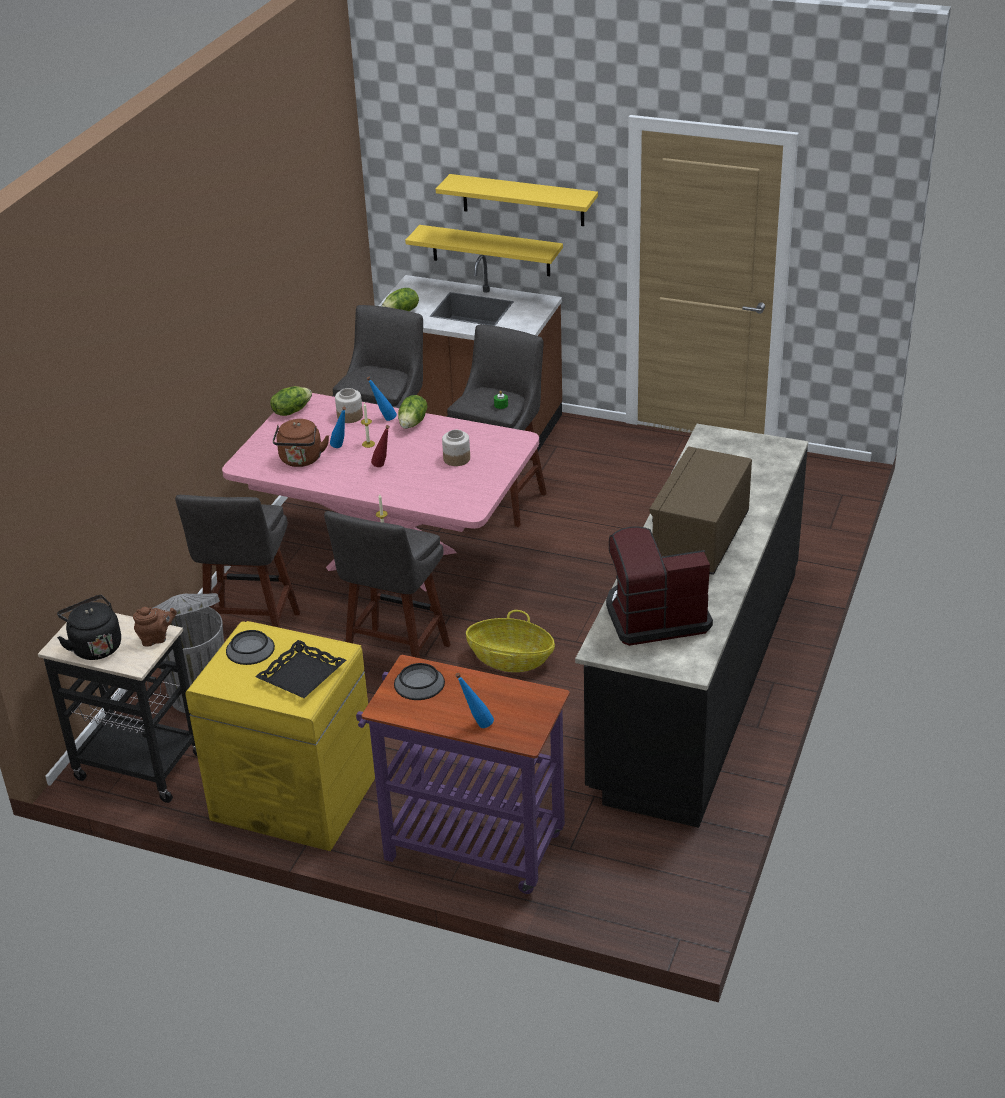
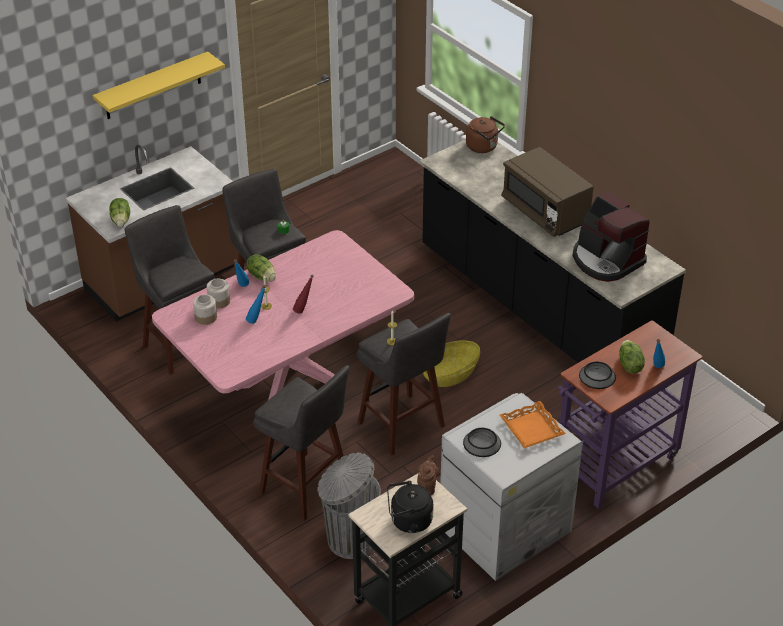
camera: 60 degrees left, 5 degrees up
yellow washing machine [185,621,375,851] -> white washing machine [440,393,583,581]
black tray [255,640,346,698] -> orange tray [500,401,566,448]
lettuce [270,386,312,416] -> lettuce moved to [619,340,645,374]
brown kettle [273,419,329,467] -> brown kettle moved to [466,116,505,153]
yellow shelf [405,225,563,276] -> none
jar [442,430,470,466] -> jar moved to [193,294,217,325]
coffee machine [606,526,713,646] -> coffee machine turned 60 degrees counterclockwise [573,192,650,282]

